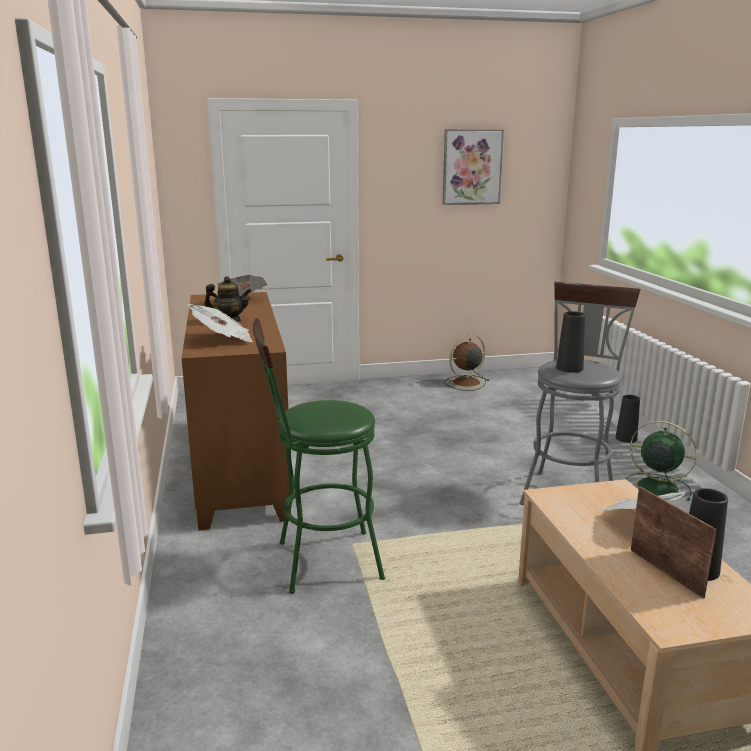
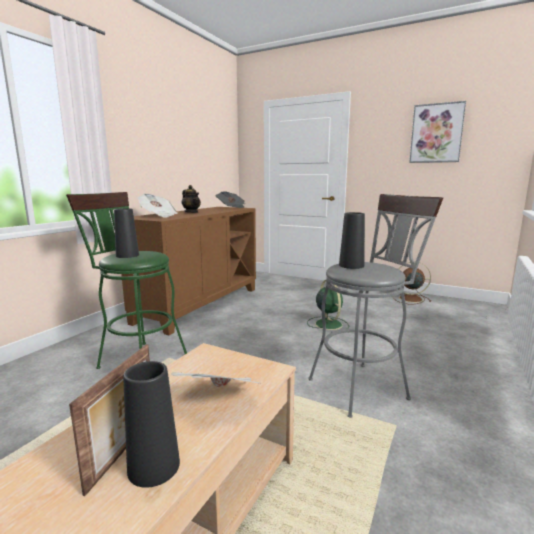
camera: 40 degrees right, 5 degrees down
black vase [616,395,640,443] -> black vase moved to [114,208,139,258]
green fan [626,421,697,501] -> green fan moved to [307,279,349,333]

